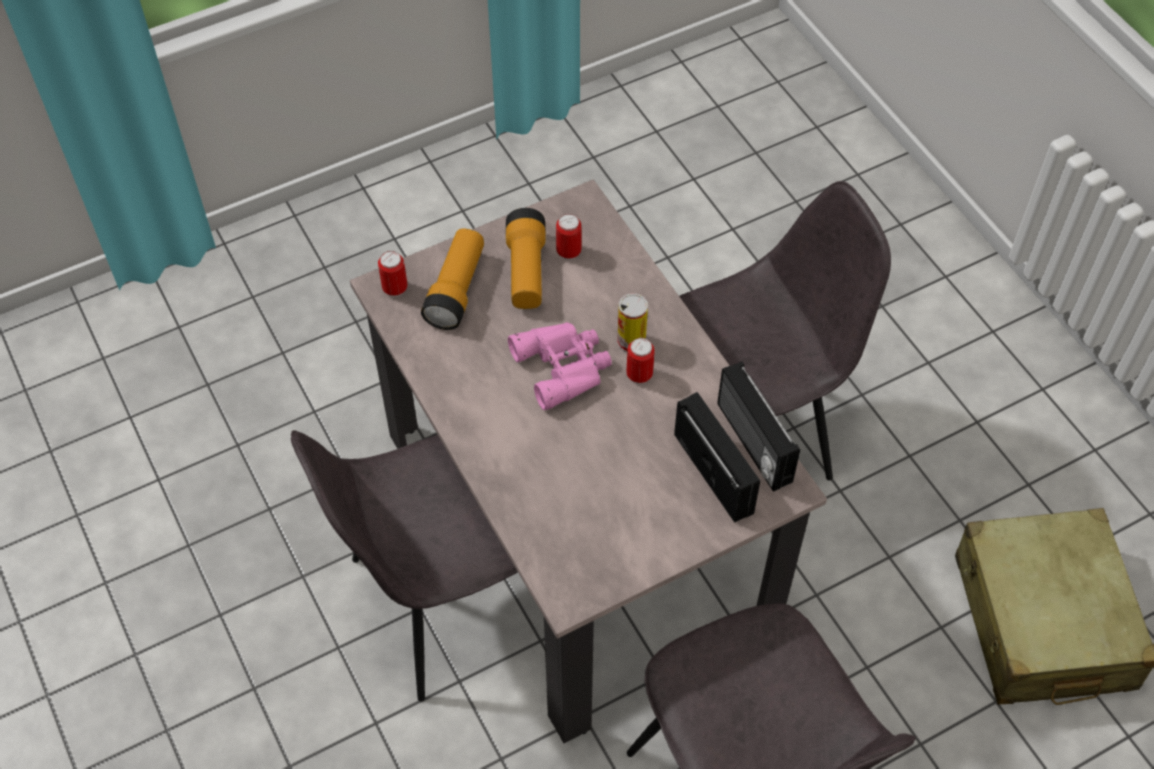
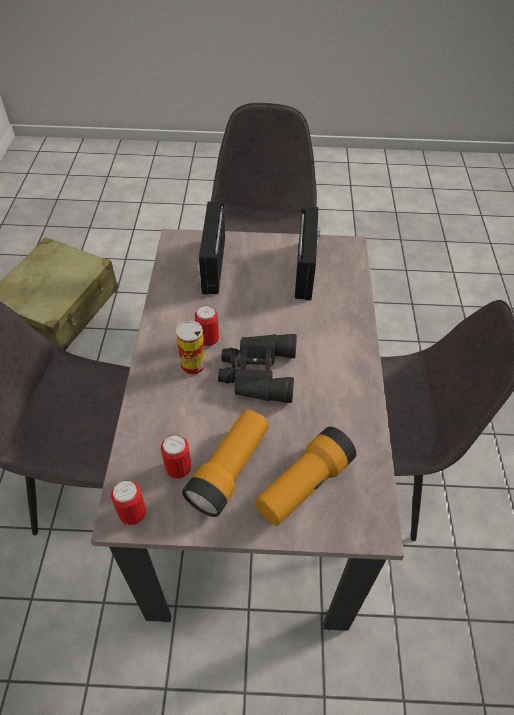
camera: 150 degrees left, 5 degrees down
can [378,251,408,297] -> can moved to [111,480,146,525]
pink binoculars [508,322,612,410] -> black binoculars [218,334,297,403]
radio [717,361,800,492] -> radio moved to [295,207,320,300]

